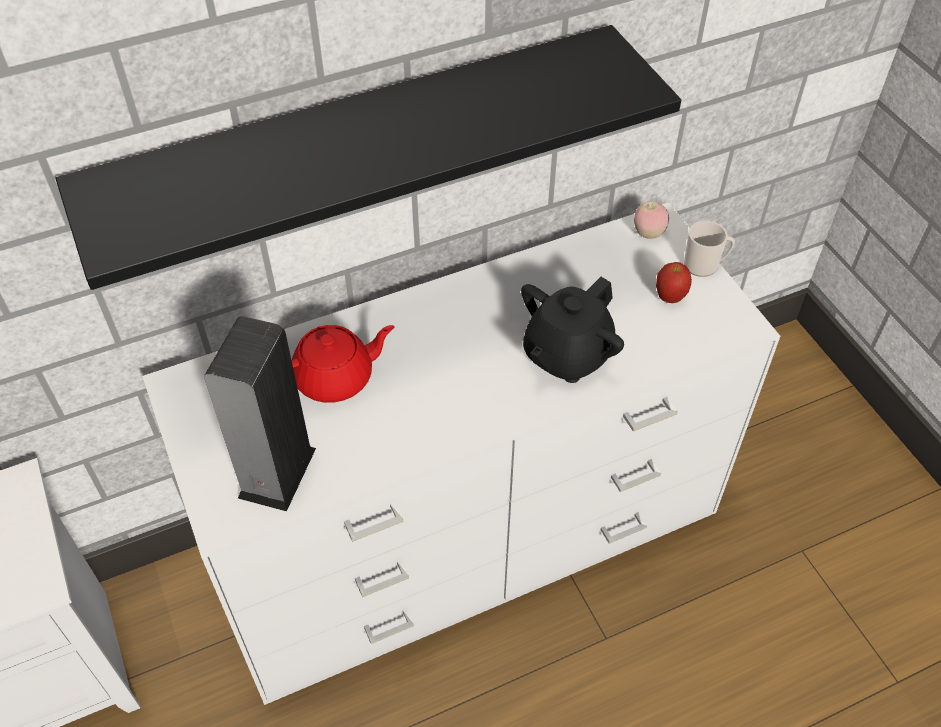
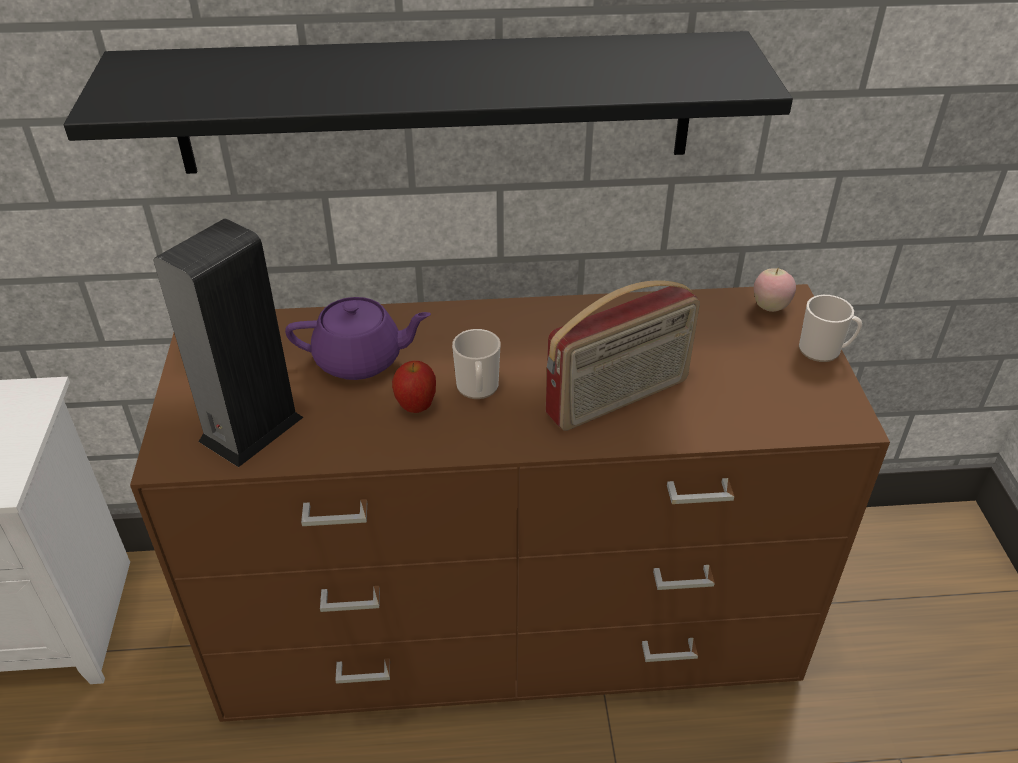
camera: 20 degrees right, 10 degrees down
white dresser [142,202,780,705] -> brown dresser [130,284,890,722]
red teapot [292,325,395,403] -> purple teapot [285,297,431,380]
black teapot [521,277,624,383] -> radio [546,280,700,431]
apple [656,262,692,303] -> apple moved to [392,361,436,413]
none -> mug [452,329,501,399]

